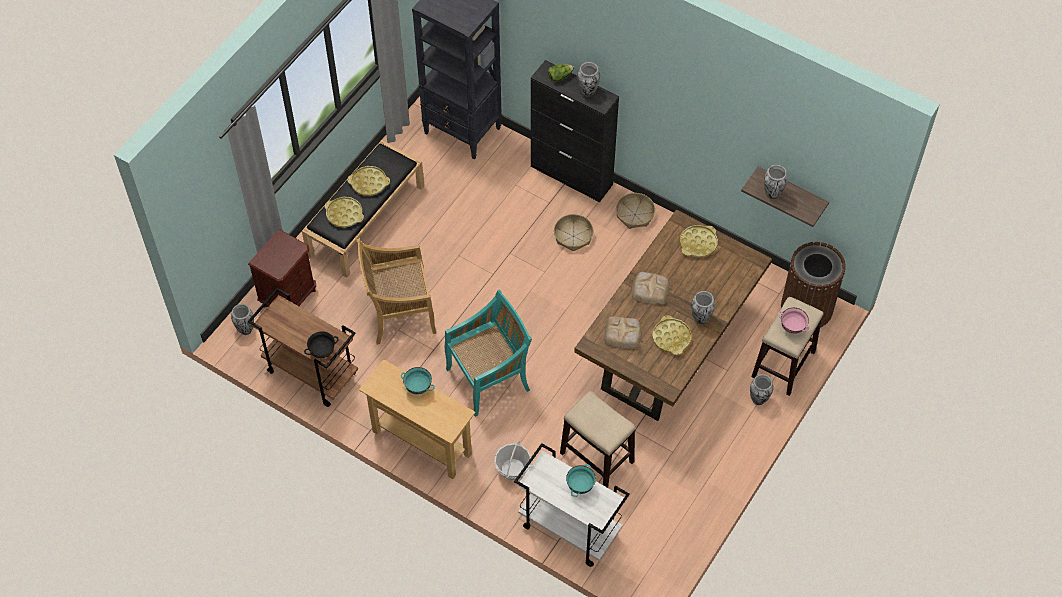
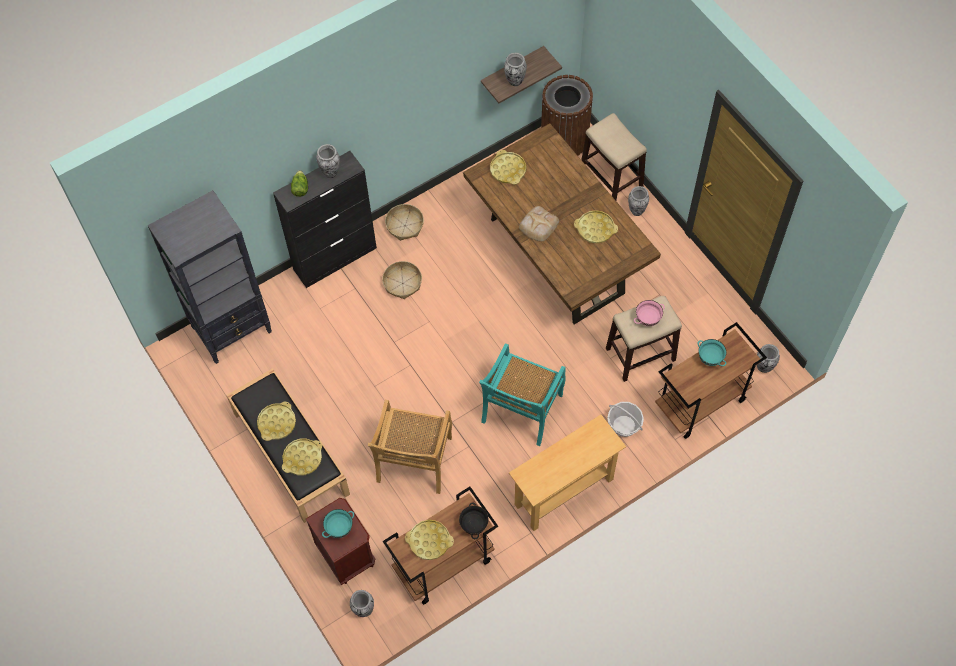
camera: 65 degrees left, 5 degrees up
turquoise bowl [401,367,435,395] -> turquoise bowl moved to [322,509,354,538]
turquoise chair [445,289,532,417] -> turquoise chair turned 150 degrees counterclockwise [479,343,566,446]
white cart [514,443,630,567] -> brown cart [655,322,767,439]
bread [604,316,642,349] -> none
vase [691,291,715,324] -> vase moved to [757,344,780,373]
pink bowl [778,308,811,334] -> pink bowl moved to [634,300,665,326]
none -> yellow tray [405,520,454,560]

